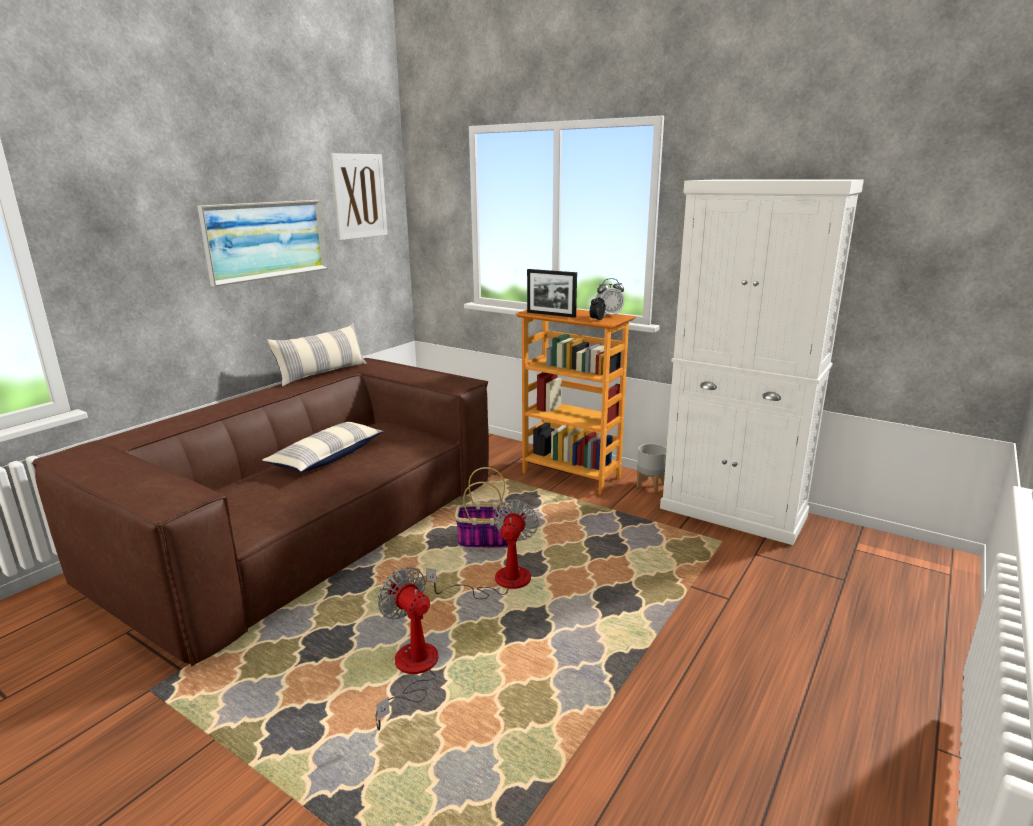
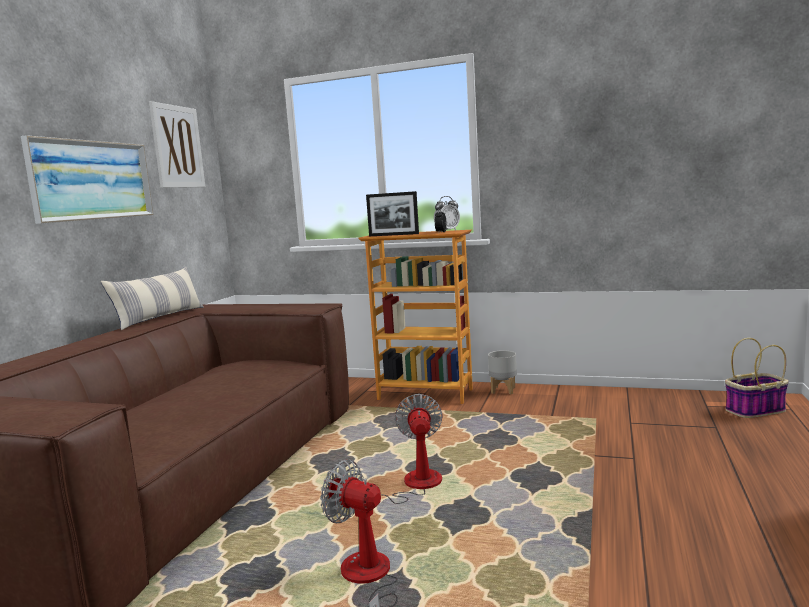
camera: 15 degrees left, 10 degrees down
pillow [262,422,384,472] -> none
basket [455,467,511,549] -> basket moved to [725,338,789,418]
white cabinet [660,180,864,545] -> none

